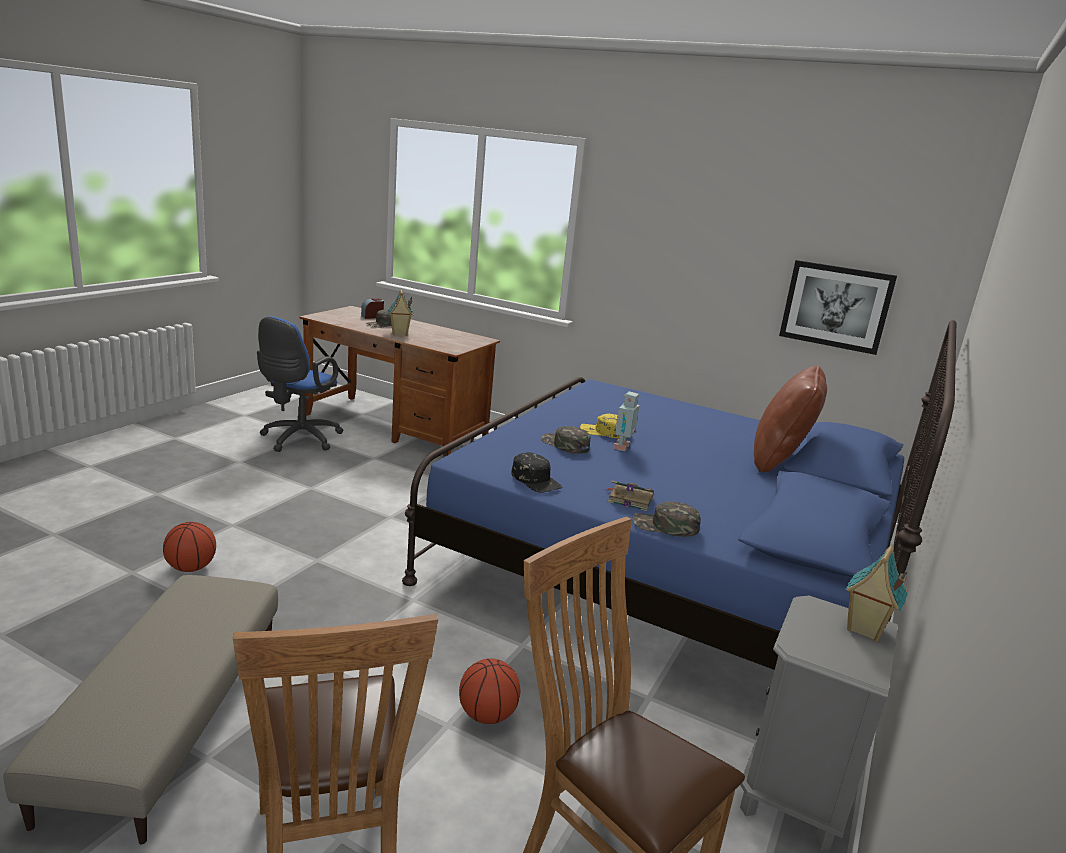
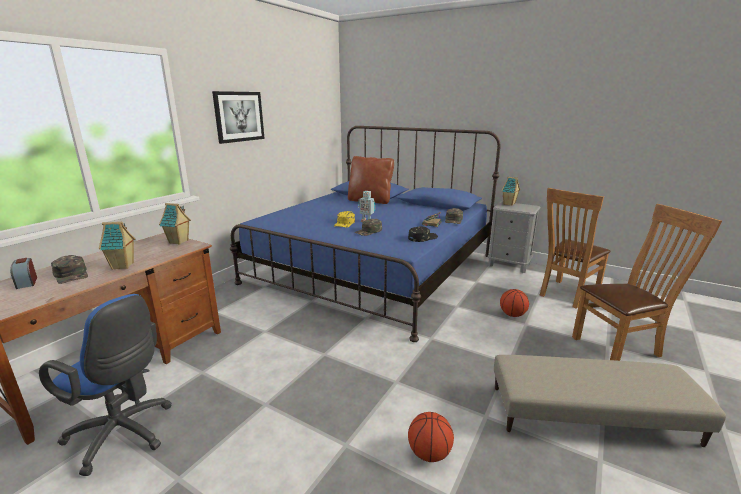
camera: 85 degrees left, 0 degrees up
picture [779,260,897,355] -> picture moved to [212,91,265,144]
none -> toy house [159,203,191,245]

